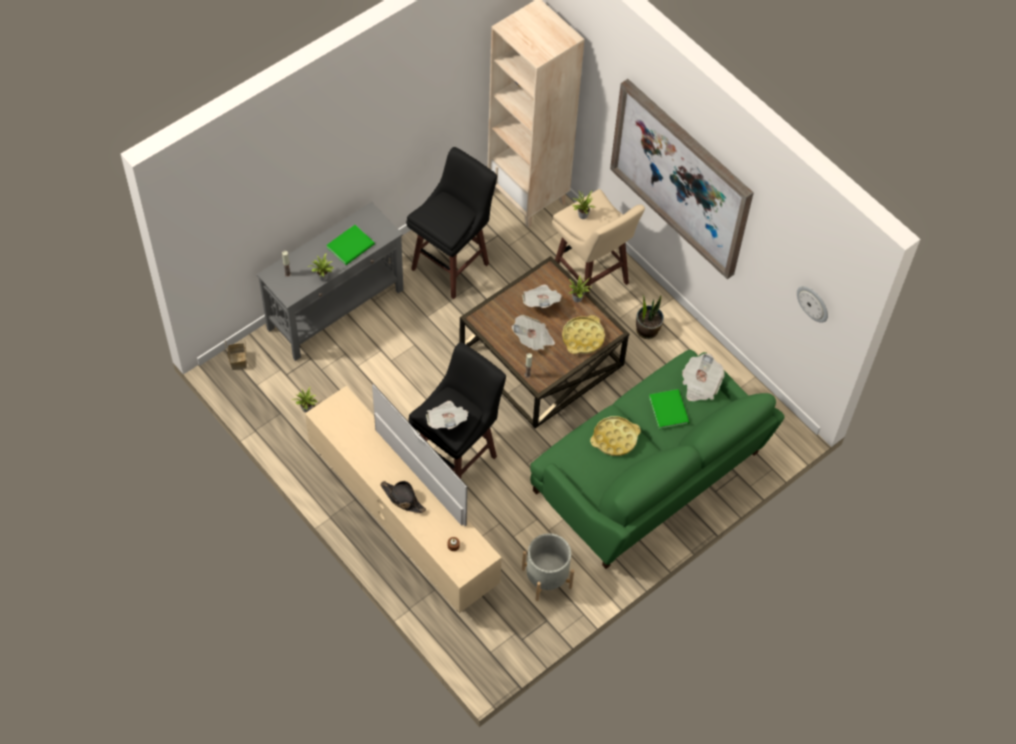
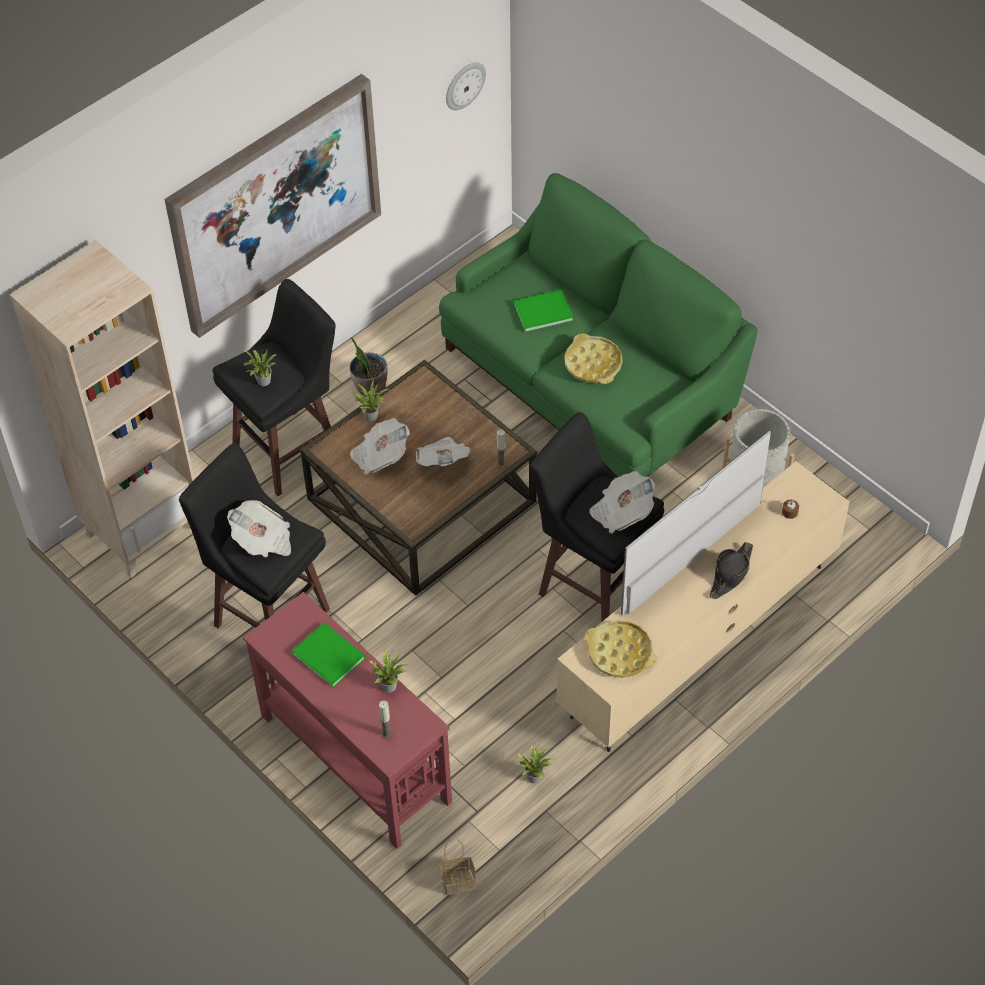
camera: 90 degrees left, 5 degrees down
grey console table [257,202,403,361] -> red console table [243,592,452,849]
beige stool [552,189,645,293] -> black stool [213,279,336,496]
yellow tray [562,315,605,354] -> yellow tray moved to [584,620,657,678]
newspaper [682,353,725,401] -> newspaper moved to [227,500,291,557]

